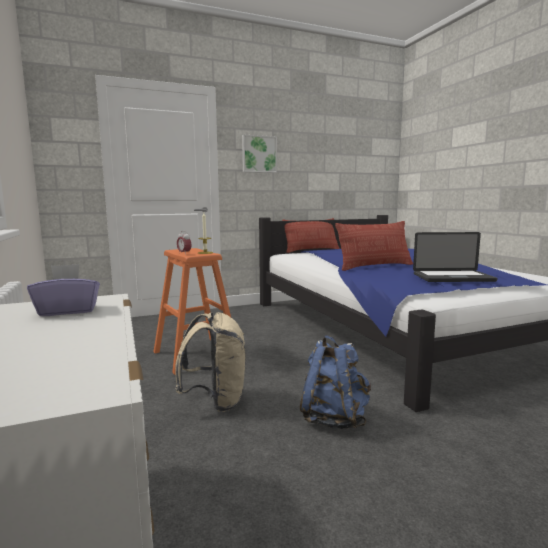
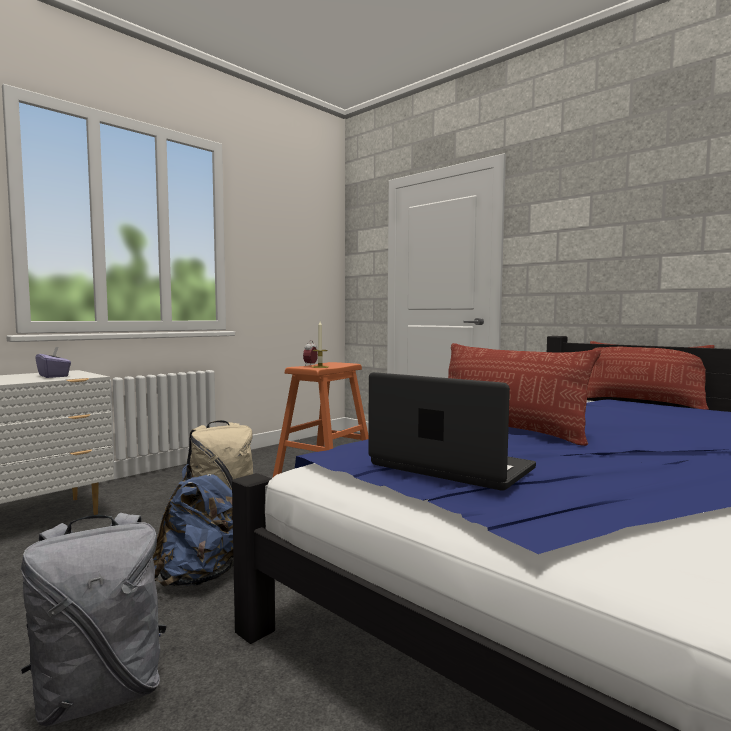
camera: 65 degrees right, 5 degrees down
picture [242,134,277,173] -> none
laptop [413,232,498,282] -> laptop turned 150 degrees clockwise [368,372,536,491]
none -> grey backpack [21,513,167,726]

